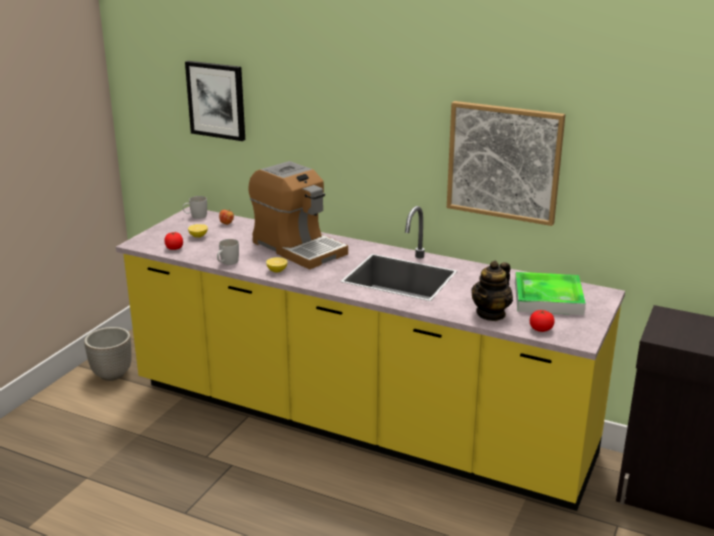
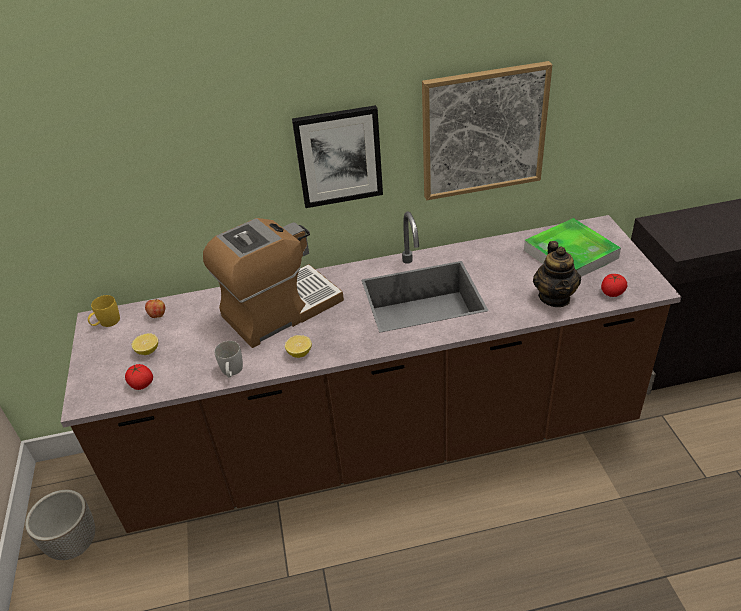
camera: 35 degrees left, 15 degrees up
yellow counter [116,206,625,511] -> brown counter [61,211,681,533]
white mug [183,196,207,219] -> yellow mug [88,295,120,327]
picture [185,61,245,141] -> picture moved to [292,105,383,208]
coffee machine [248,161,348,270] -> coffee machine turned 45 degrees counterclockwise [203,218,344,348]

